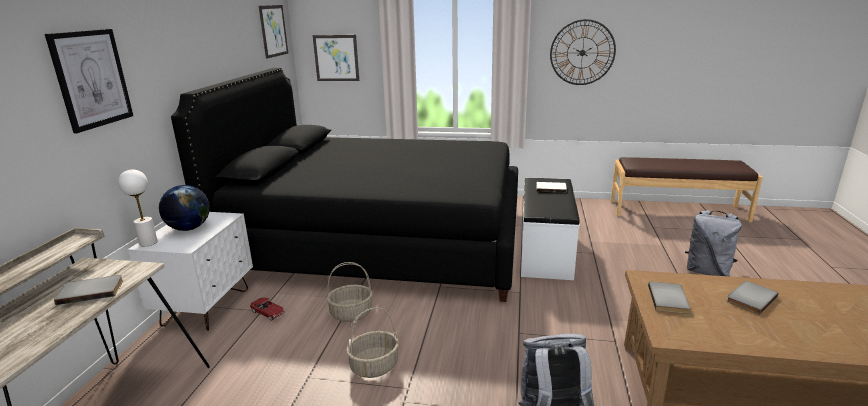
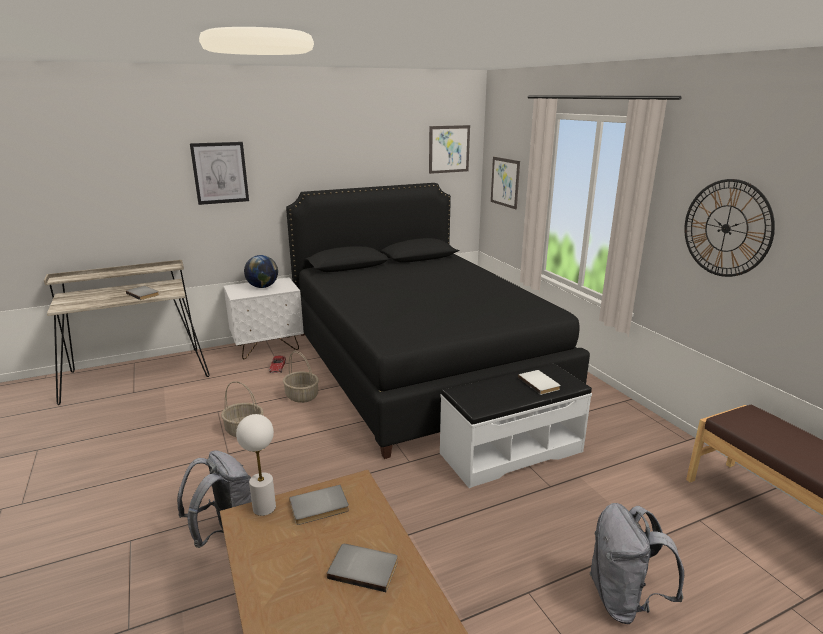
camera: 55 degrees right, 0 degrees up
white table lamp [118,169,158,246] -> white table lamp moved to [236,414,276,516]

